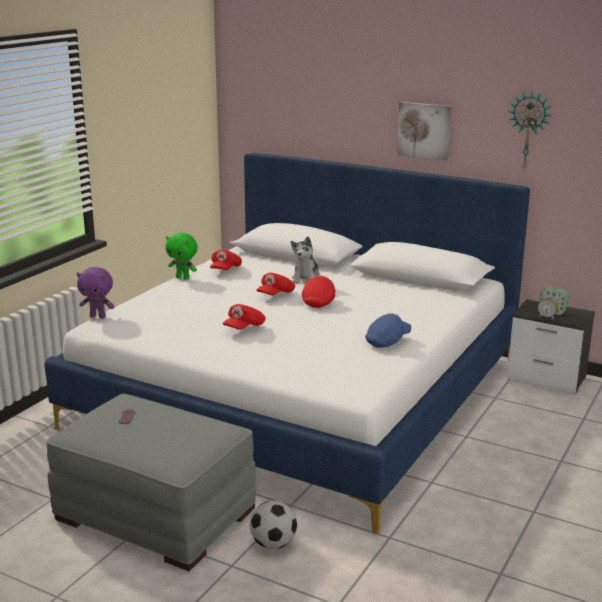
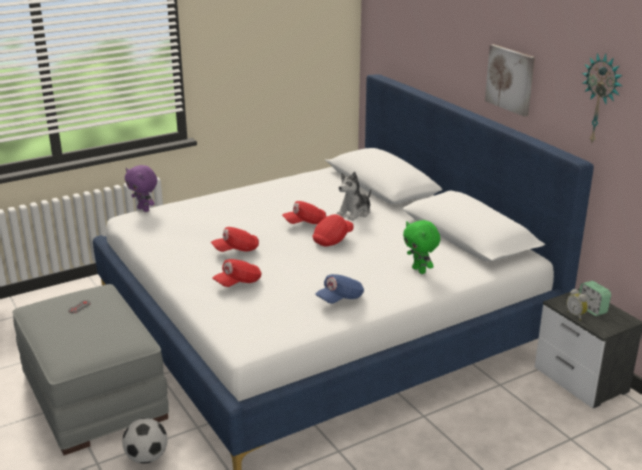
camera: 30 degrees right, 5 degrees up
green plush toy [165,233,198,280] -> green plush toy moved to [403,220,440,274]
red cap [210,250,242,270] -> red cap moved to [213,259,261,287]
blue cap [365,313,411,348] -> blue cap turned 150 degrees clockwise [315,274,364,303]

